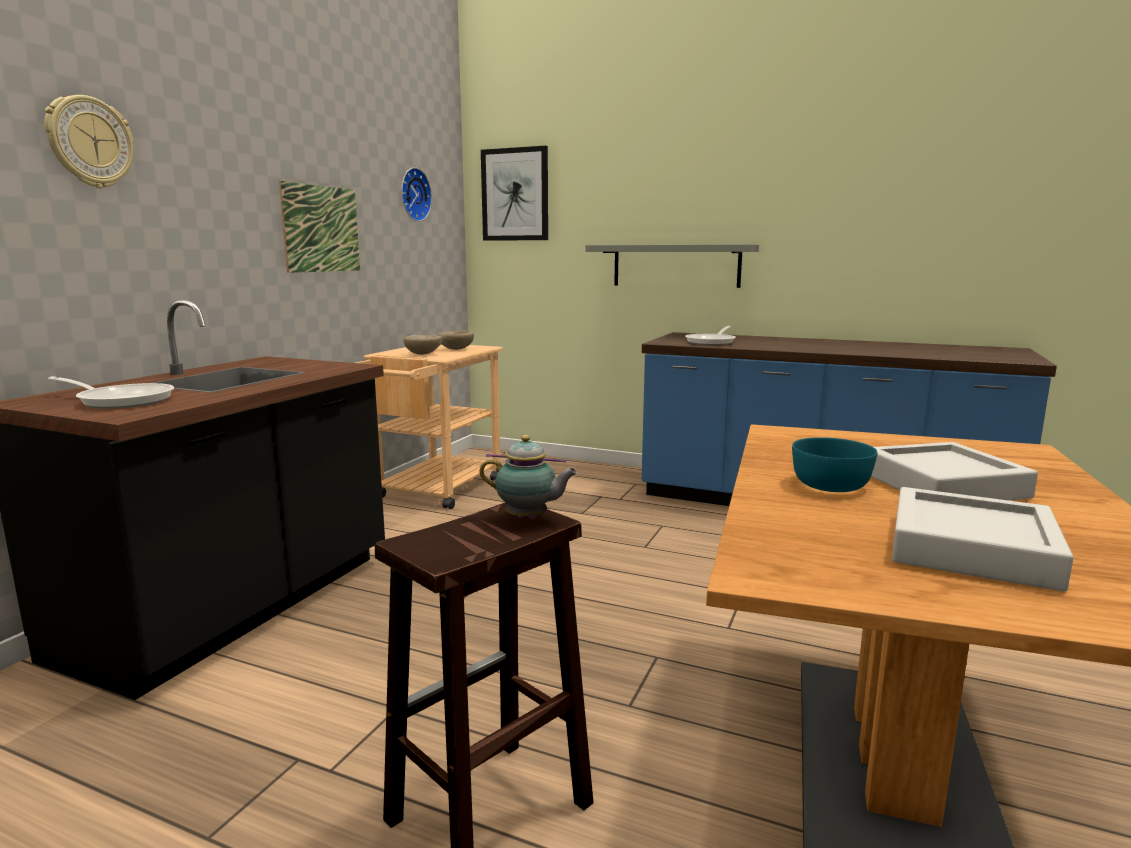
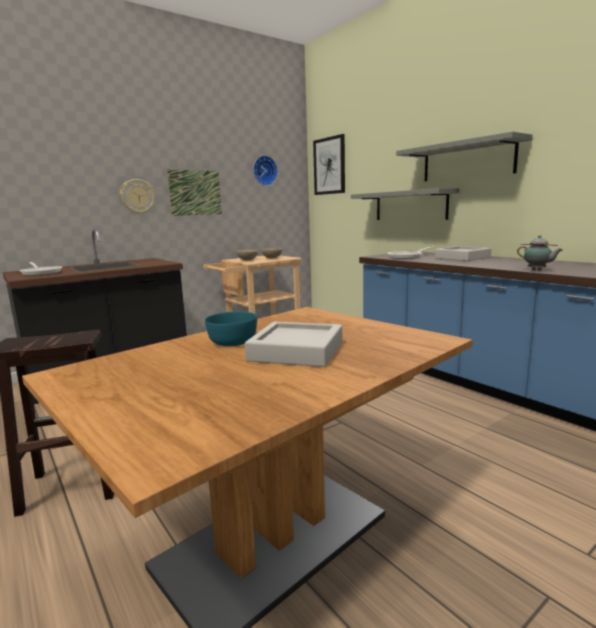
camera: 30 degrees right, 0 degrees up
wall clock [44,95,133,188] -> wall clock moved to [120,179,155,215]
teapot [479,435,578,519] -> teapot moved to [517,235,563,271]
grey tray [892,487,1073,592] -> grey tray moved to [435,246,491,261]
none -> grey shelf [396,131,533,181]

